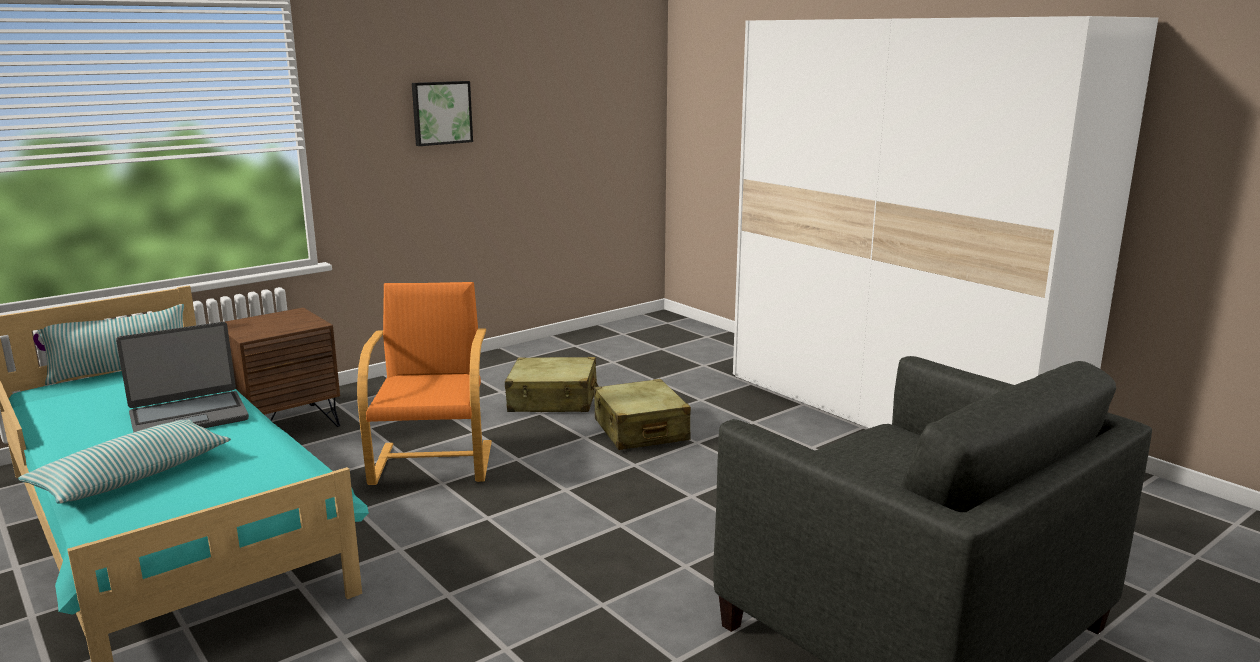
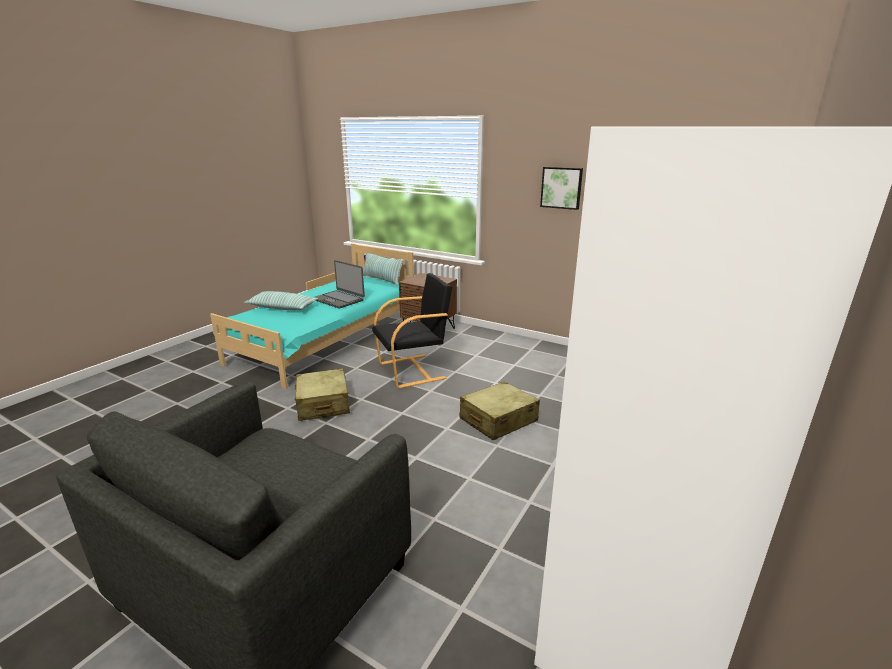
camera: 70 degrees right, 5 degrees up
orange armchair [357,282,492,485] -> black armchair [372,273,452,389]
beige suitcase [505,357,599,412] -> beige suitcase moved to [295,368,350,421]

